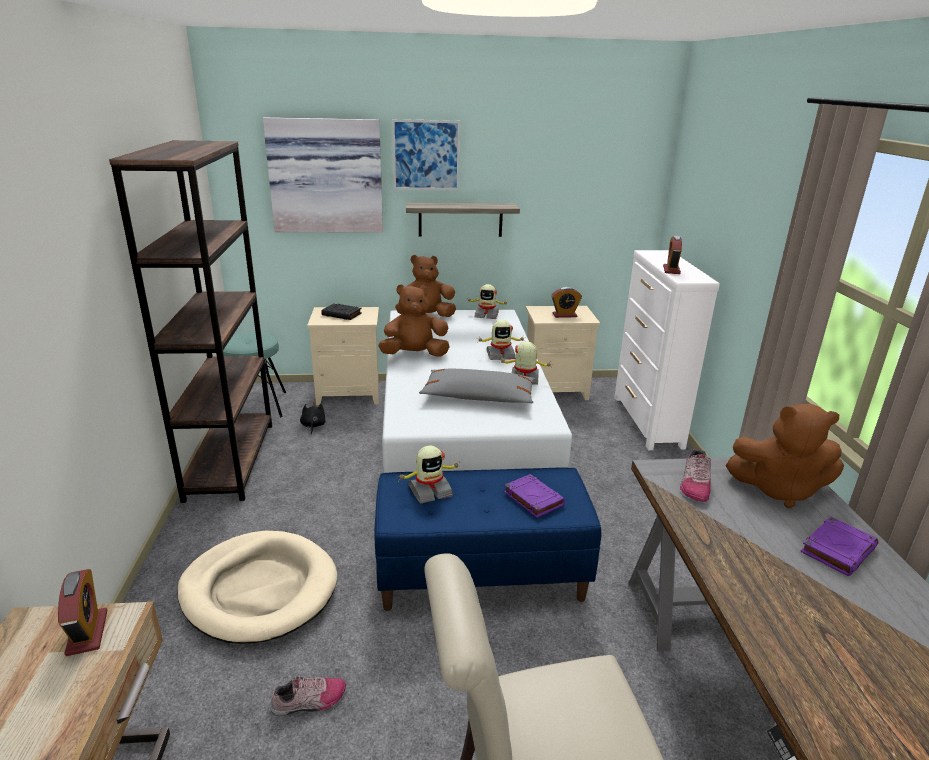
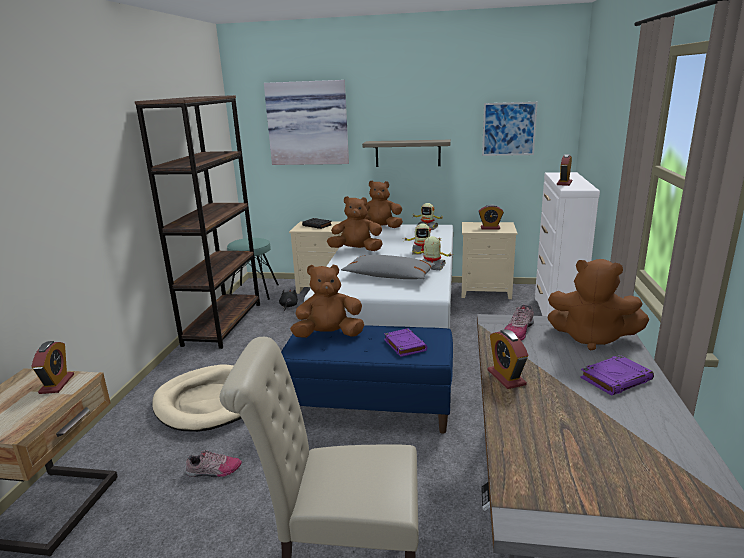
camera: 15 degrees right, 5 degrees down
picture [392,119,460,190] -> picture moved to [482,102,538,156]
toy robot [399,446,461,504] -> brown plush toy [290,265,364,338]
none -> alarm clock [487,329,528,389]

